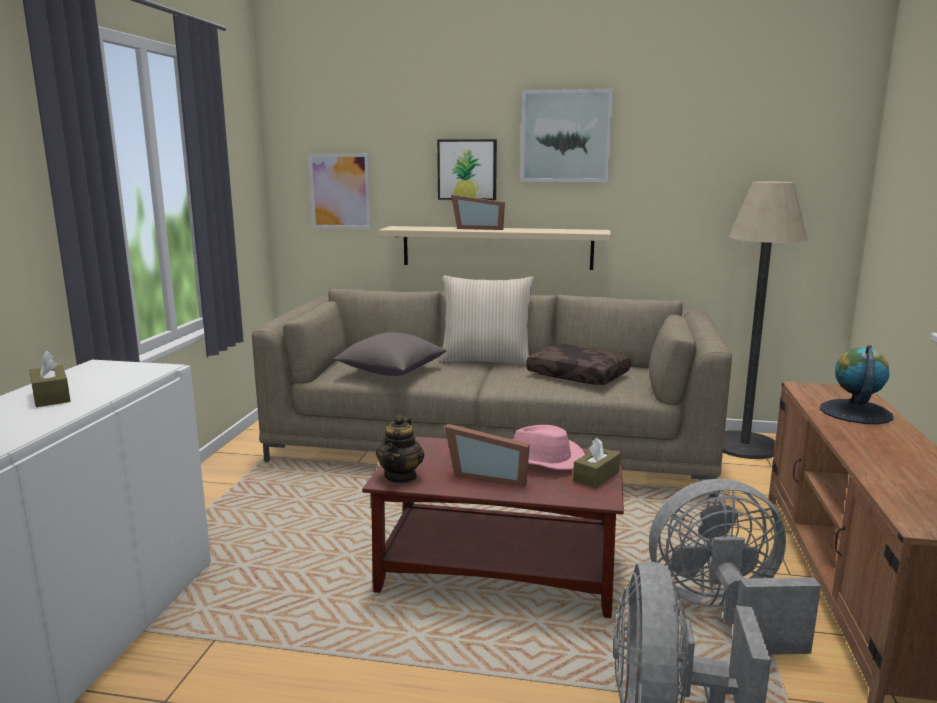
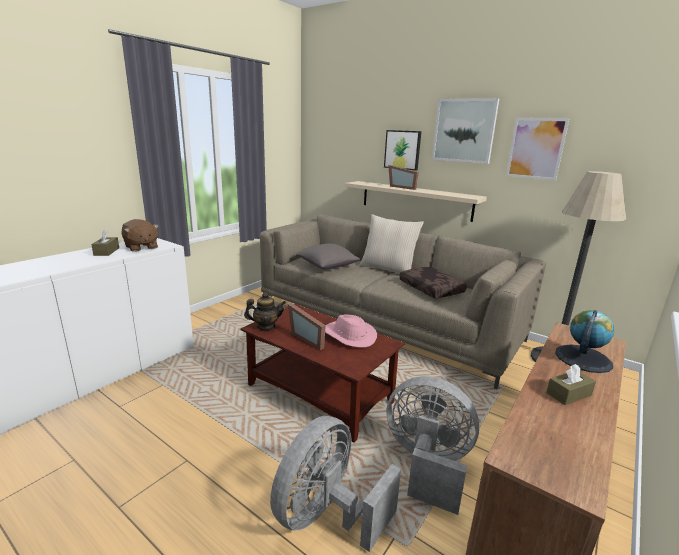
camera: 25 degrees right, 5 degrees up
picture [309,153,371,229] -> picture moved to [506,118,570,181]
teapot [376,415,424,483] -> teapot turned 135 degrees counterclockwise [244,292,286,330]
brown tissue box [573,438,620,488] -> brown tissue box moved to [546,364,596,405]
none -> brown plush toy [121,219,159,252]

